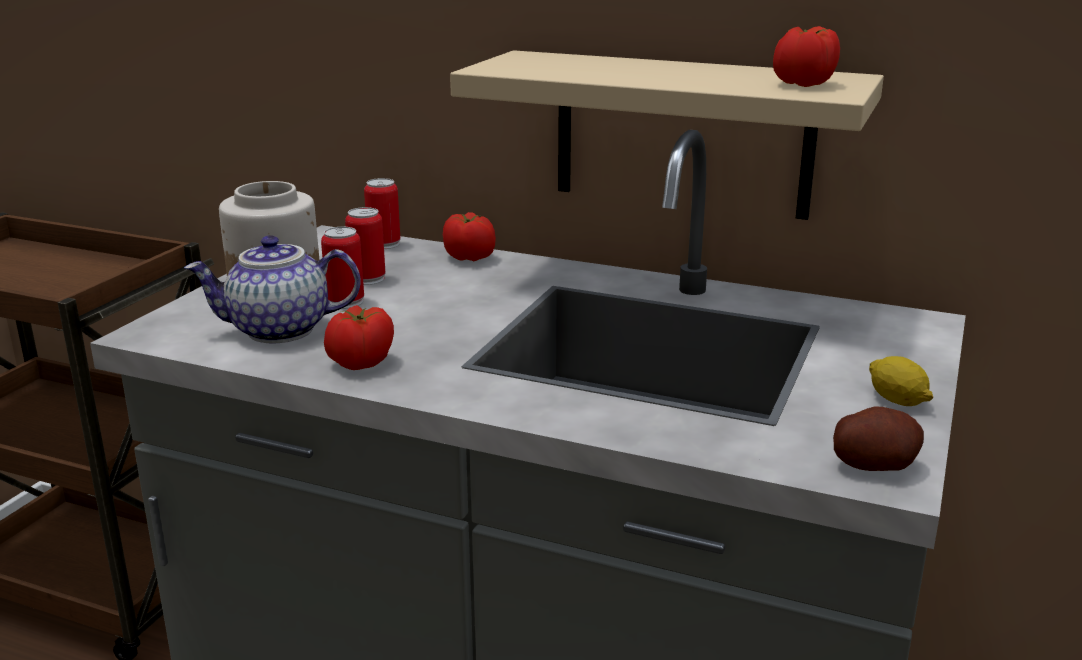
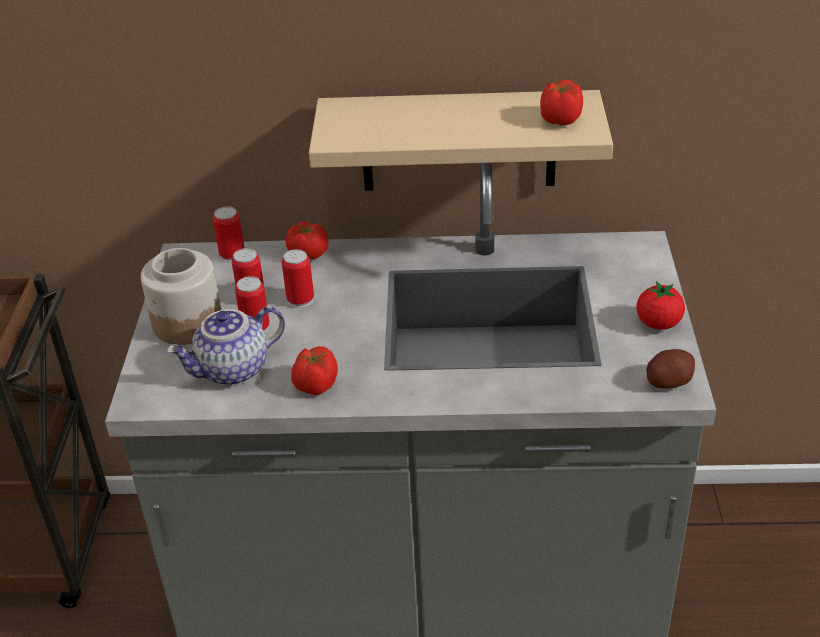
camera: 20 degrees left, 15 degrees up
lemon [869,356,933,406] -> tomato [636,281,685,330]
none -> can [282,249,314,308]

